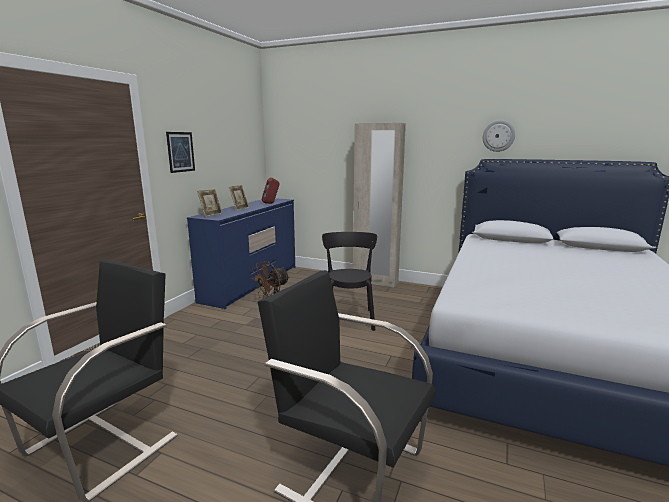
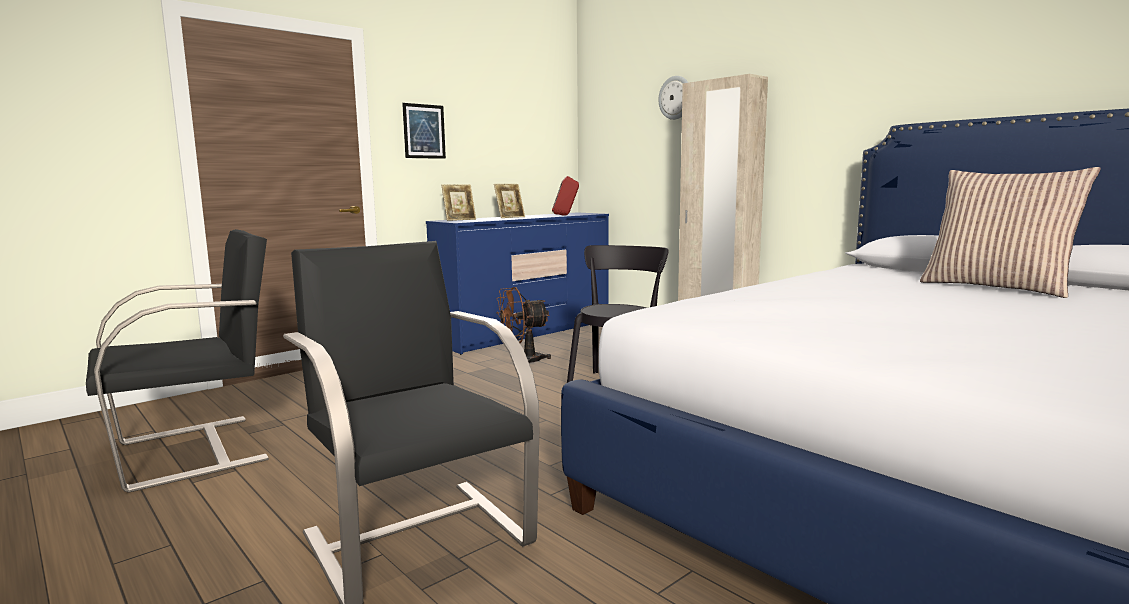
camera: 25 degrees right, 5 degrees down
wall clock [483,120,515,152] -> wall clock moved to [658,76,689,120]
none -> pillow [920,167,1101,298]

